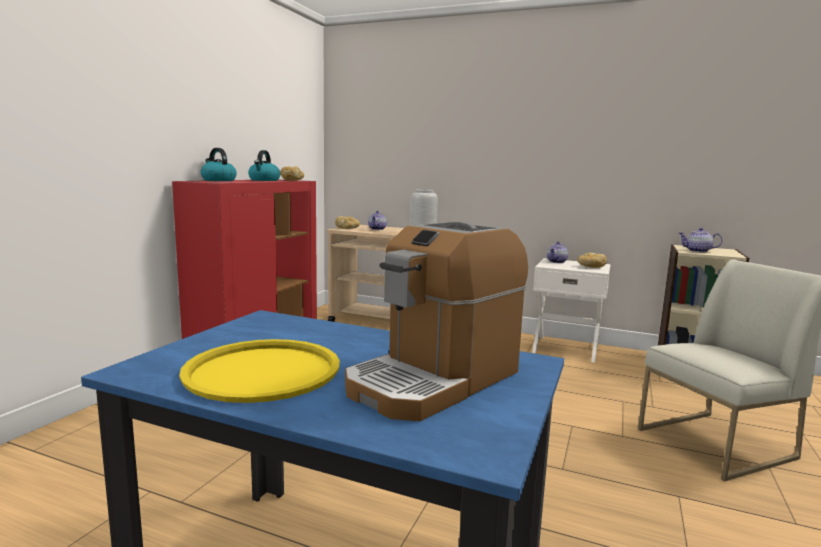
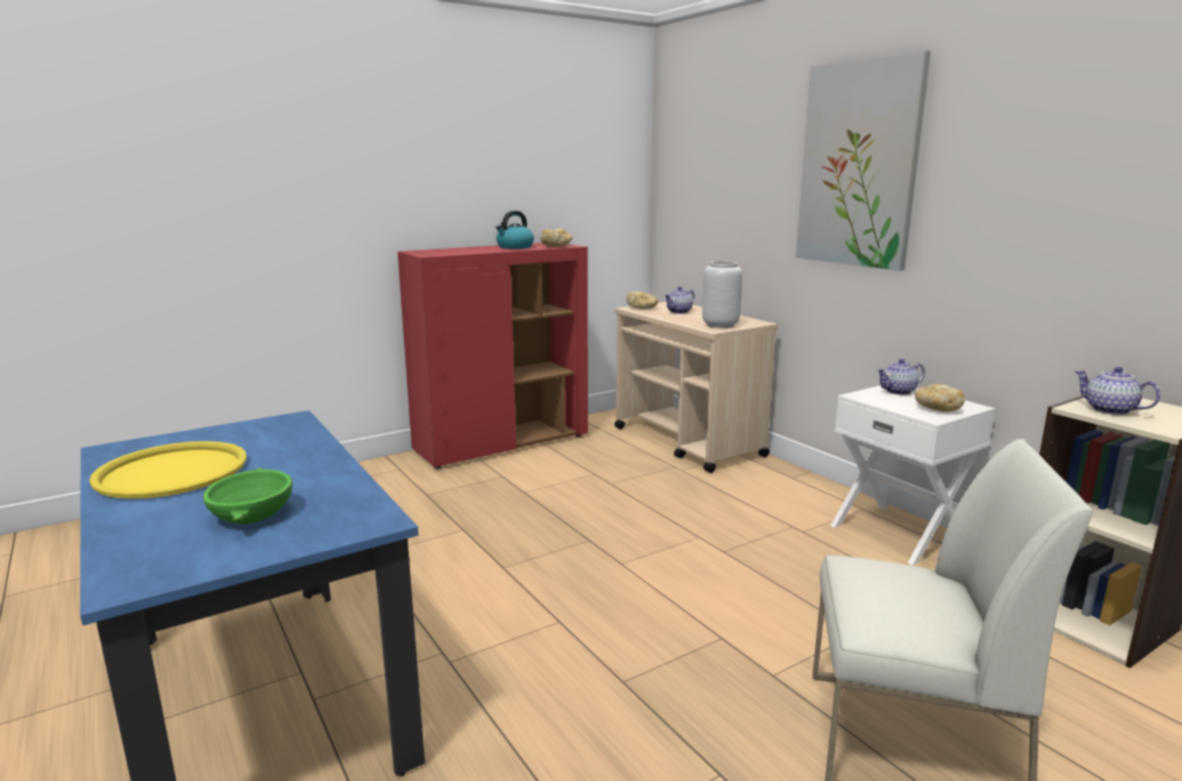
camera: 35 degrees right, 5 degrees up
kettle [200,148,237,181] -> none
coffee machine [345,222,528,421] -> green bowl [203,468,293,524]
none -> picture [796,50,931,271]

